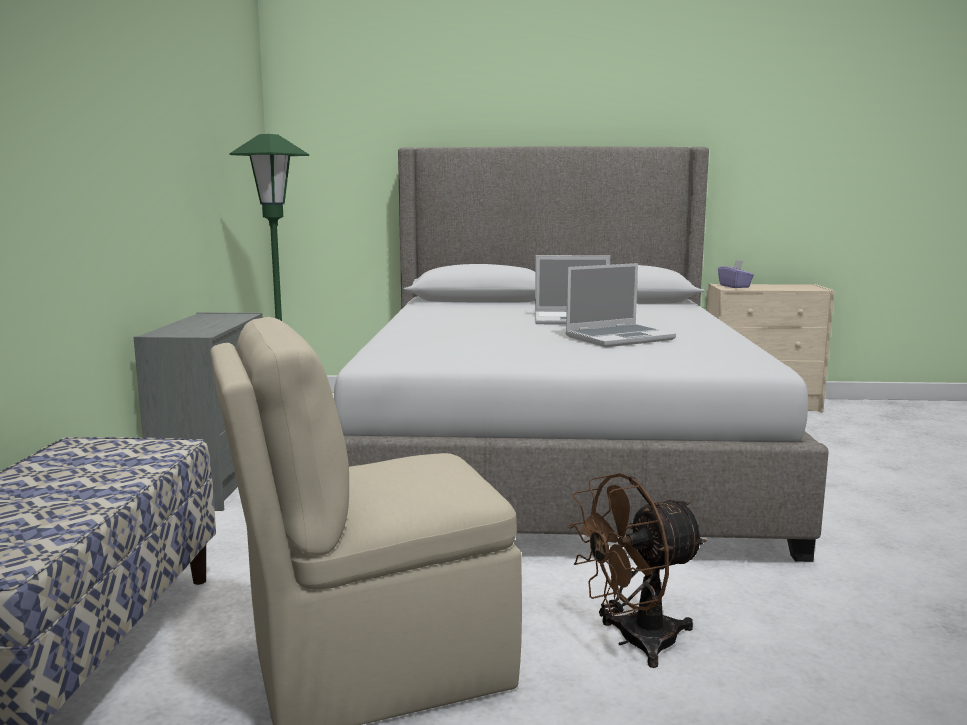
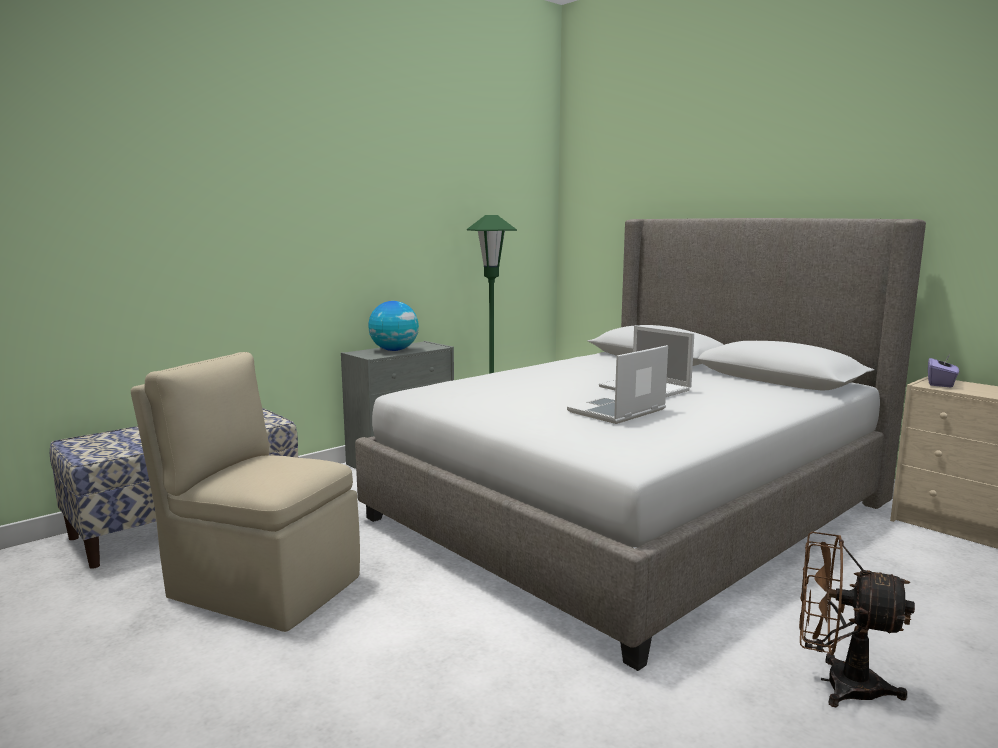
camera: 45 degrees right, 0 degrees up
laptop [566,263,676,347] -> laptop turned 120 degrees clockwise [567,345,668,424]
brown fan [568,473,707,668] -> brown fan moved to [799,532,915,707]
none -> globe [368,301,419,351]

